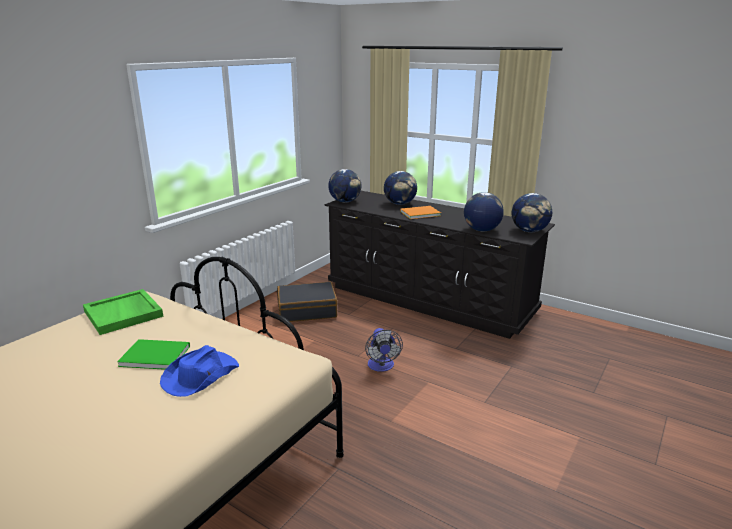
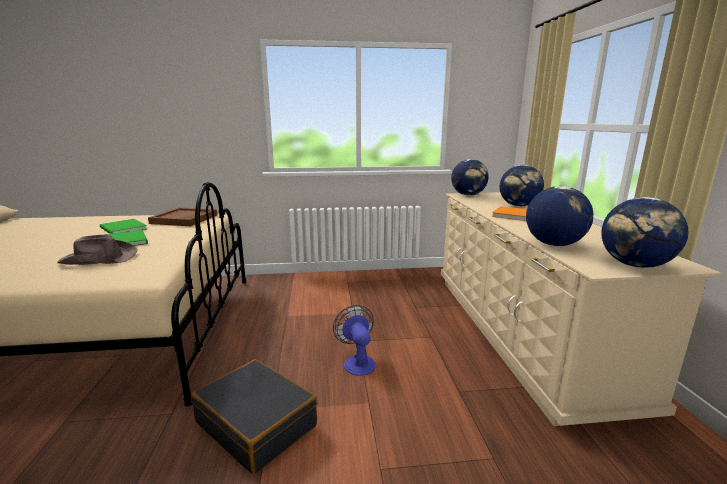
camera: 50 degrees right, 5 degrees down
green tray [83,289,163,335] -> brown tray [148,208,217,226]
blue hat [160,345,239,397] -> brown hat [57,235,138,265]
black suitcase [277,282,338,323] -> black suitcase moved to [191,359,318,474]
black dresser [324,191,555,339] -> beige dresser [441,192,721,426]
fan [365,328,403,372] -> fan turned 120 degrees clockwise [333,305,376,376]
none -> green book [100,219,147,234]

